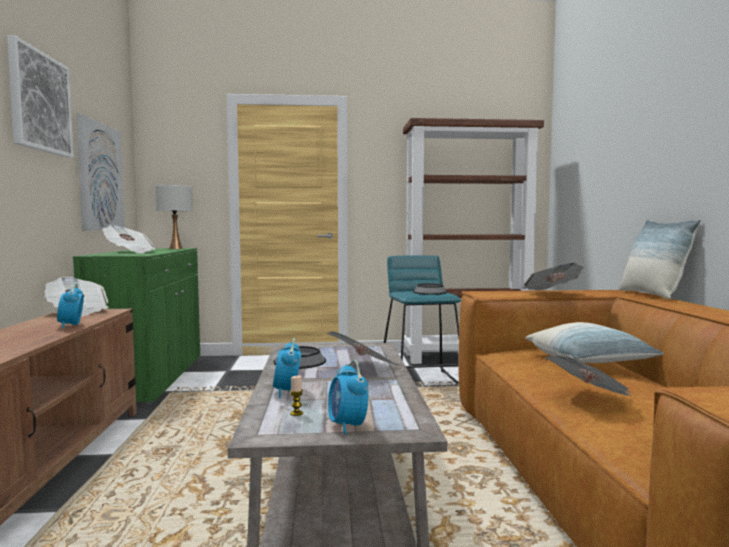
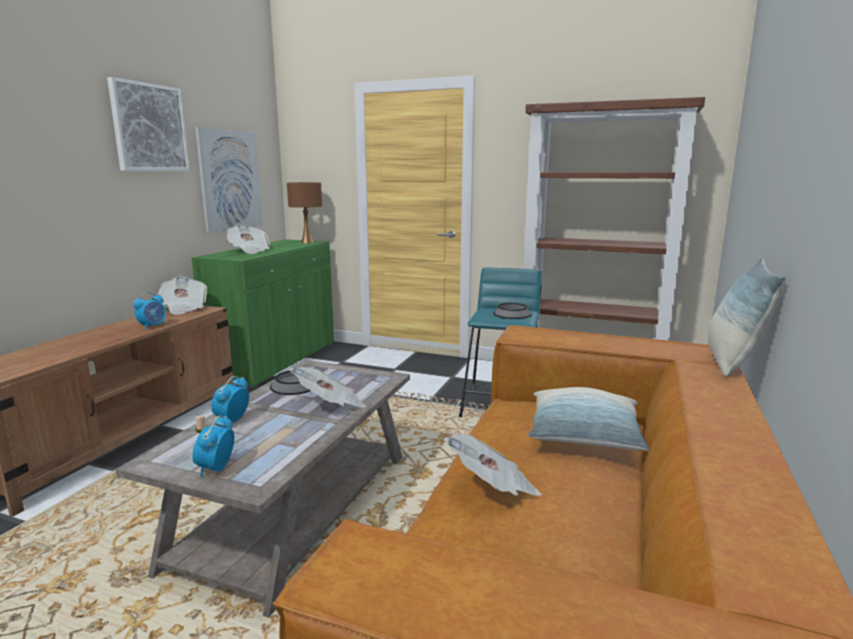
camera: 25 degrees right, 10 degrees up
alarm clock [57,283,84,329] -> alarm clock turned 150 degrees counterclockwise [133,292,166,330]
white table lamp [155,185,193,249] -> brown table lamp [287,182,322,243]
newspaper [523,263,584,290] -> none

